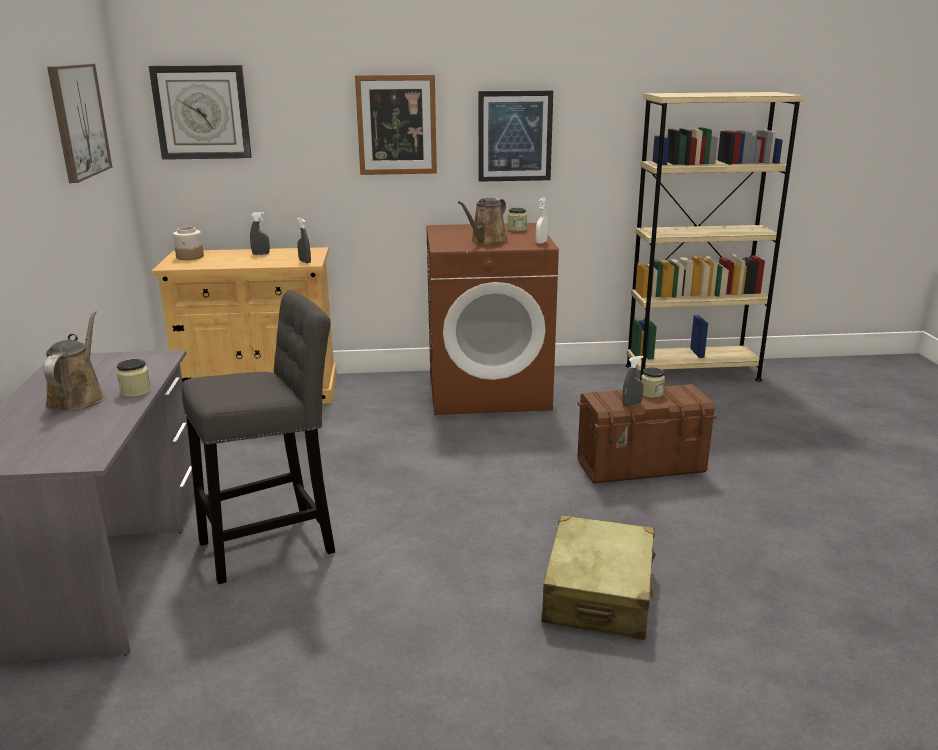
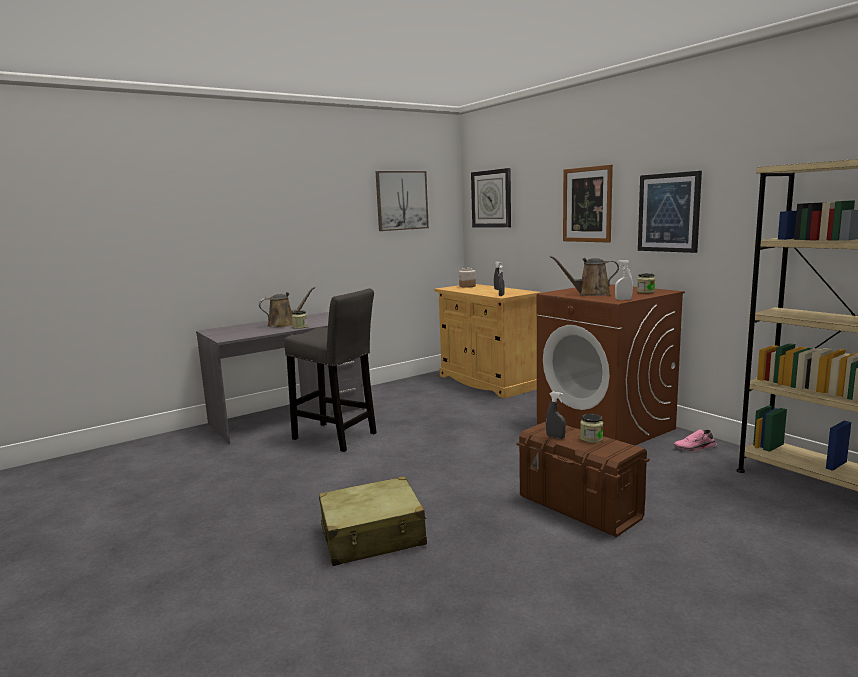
camera: 60 degrees right, 10 degrees down
none -> pink shoe [674,429,717,452]

